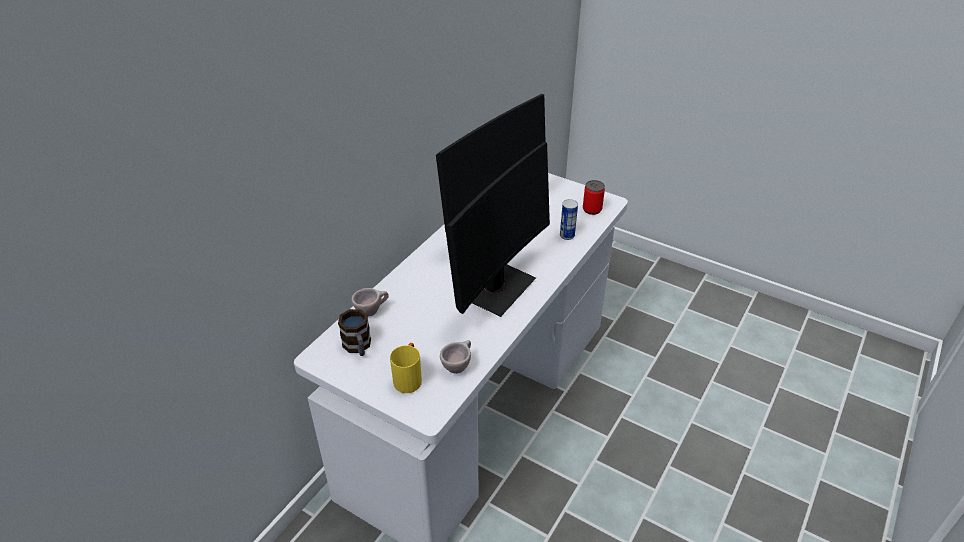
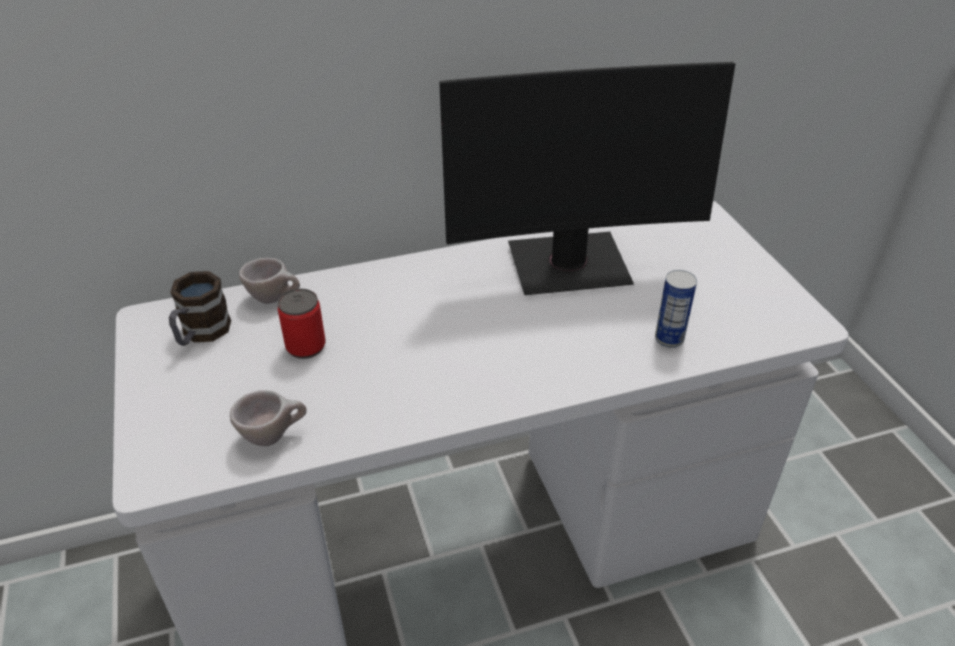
camera: 40 degrees right, 0 degrees up
yellow mug [390,343,422,393] -> none
monitor [445,142,550,317] -> none
can [583,180,605,215] -> can moved to [278,289,325,359]

